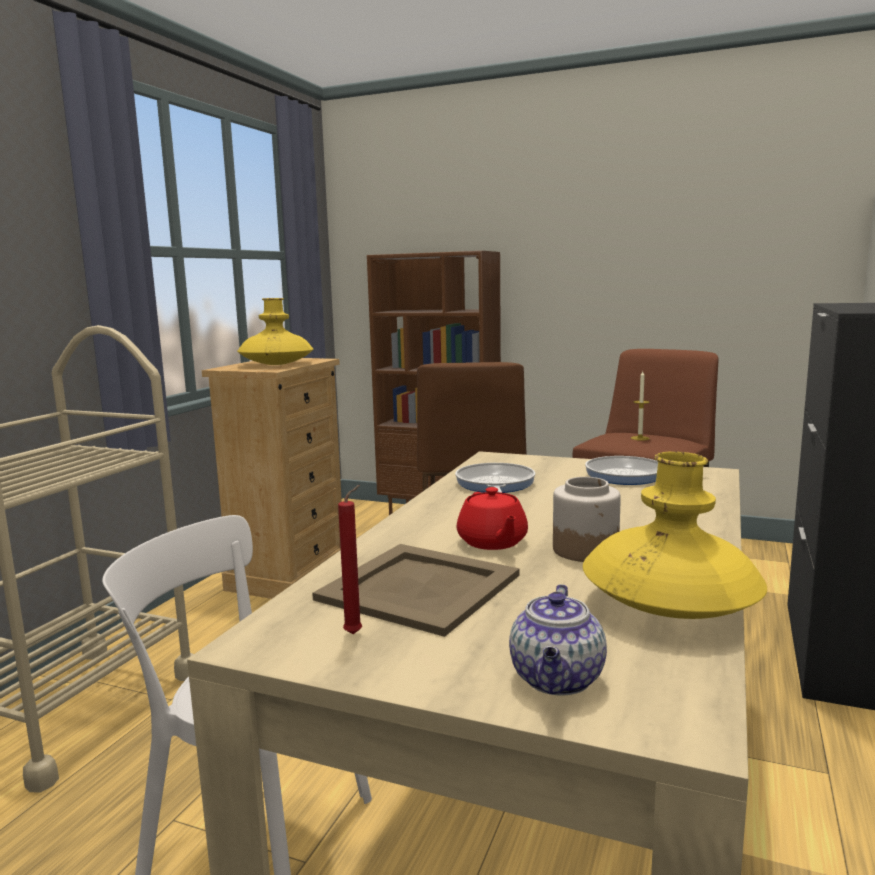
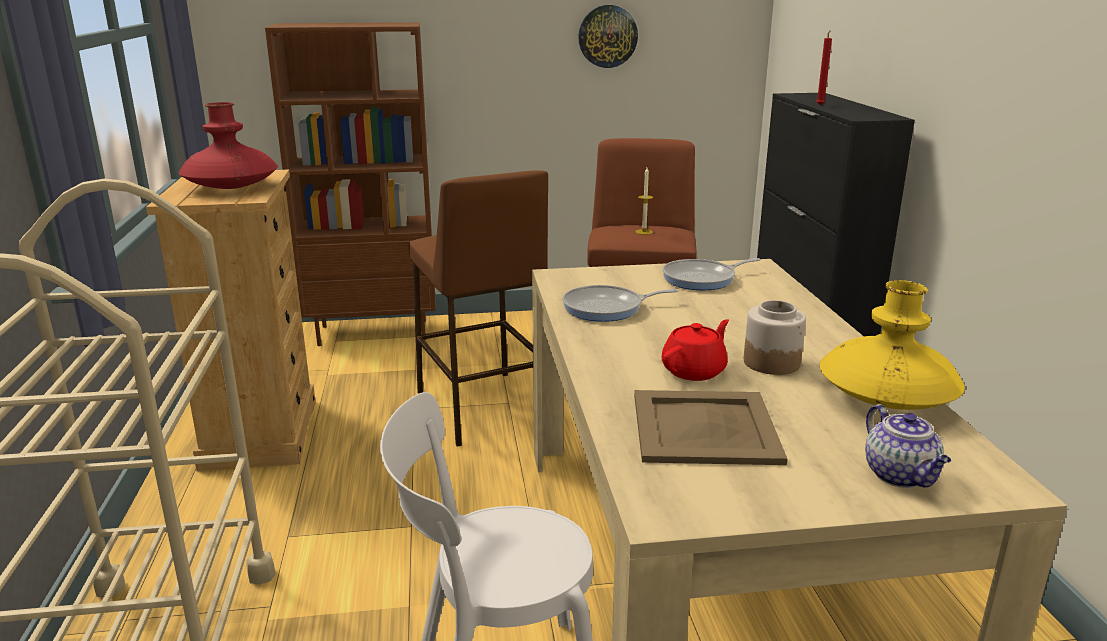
camera: 30 degrees left, 10 degrees up
yellow vase [237,298,313,365] -> red vase [179,102,278,189]
red candle [338,485,362,634] -> red candle moved to [816,30,832,105]
frying pan [455,463,535,493] -> frying pan turned 75 degrees counterclockwise [562,285,678,322]
red teapot [456,487,528,550] -> red teapot turned 90 degrees counterclockwise [662,319,729,381]
none -> wall clock [578,5,638,68]

